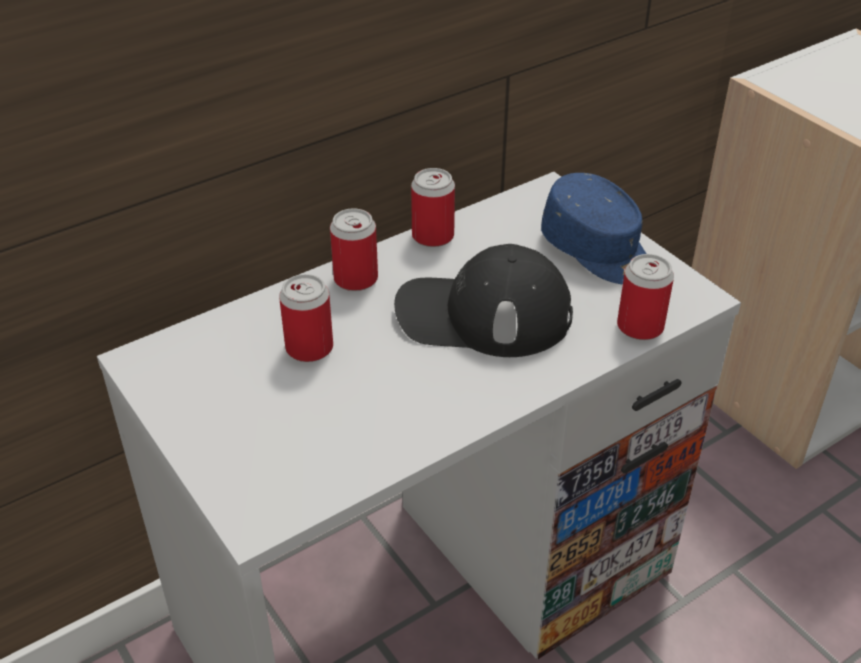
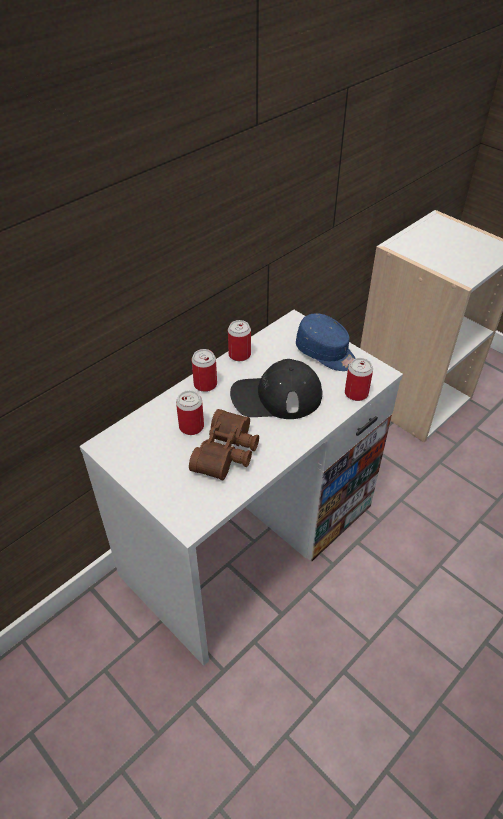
camera: 10 degrees left, 5 degrees up
none -> brown binoculars [189,409,259,480]

